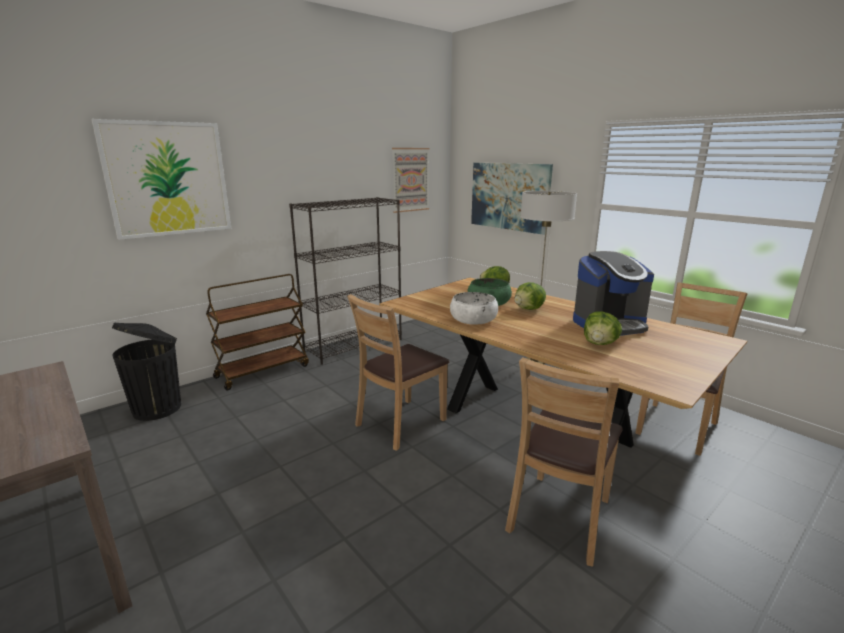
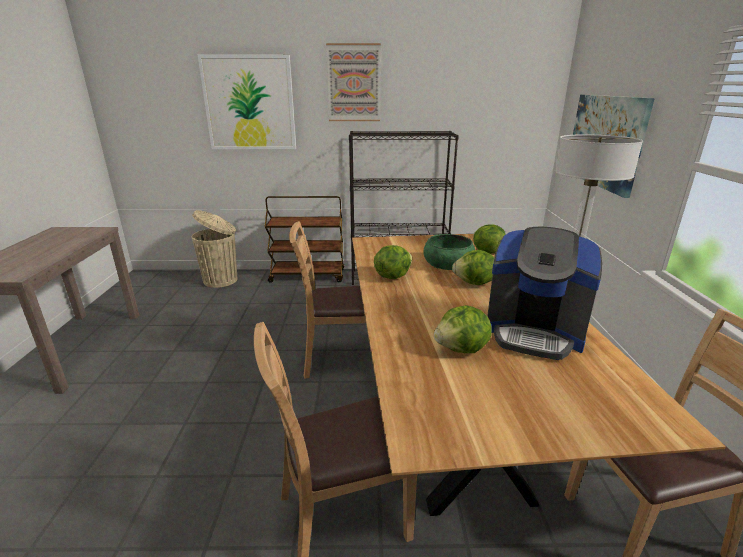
camera: 40 degrees right, 5 degrees up
black trash can [112,323,181,421] -> beige trash can [191,210,237,288]
picture [392,148,429,213] -> picture moved to [326,43,381,121]
white bowl [450,292,498,325] -> lettuce [374,245,412,279]

